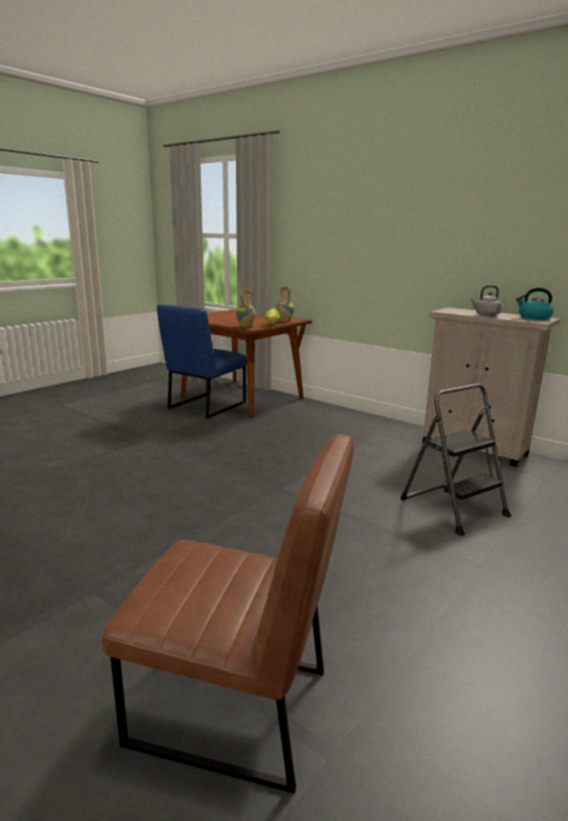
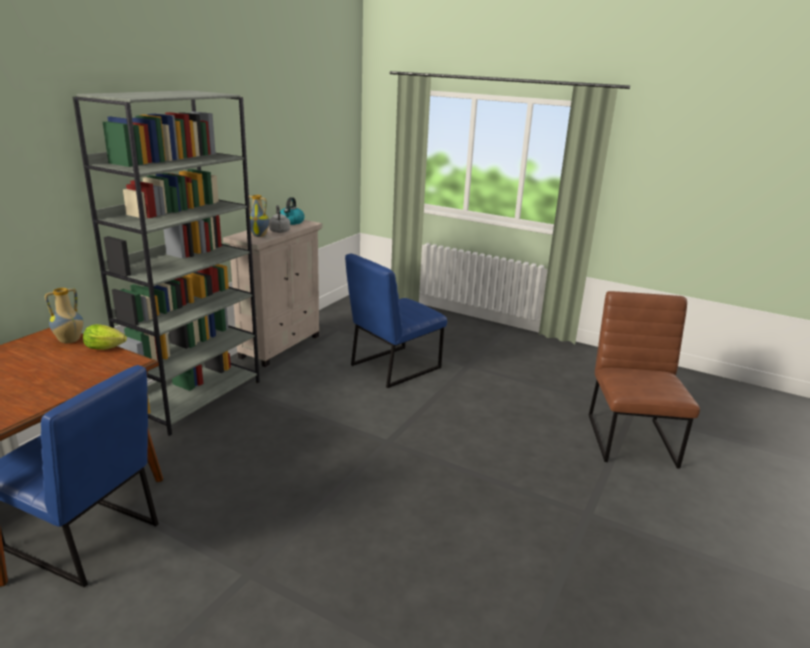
camera: 100 degrees left, 5 degrees up
vase [236,290,256,327] -> vase moved to [249,195,270,237]
black step ladder [400,384,511,536] -> blue chair [345,254,447,388]
none -> grey bookcase [73,90,260,436]

